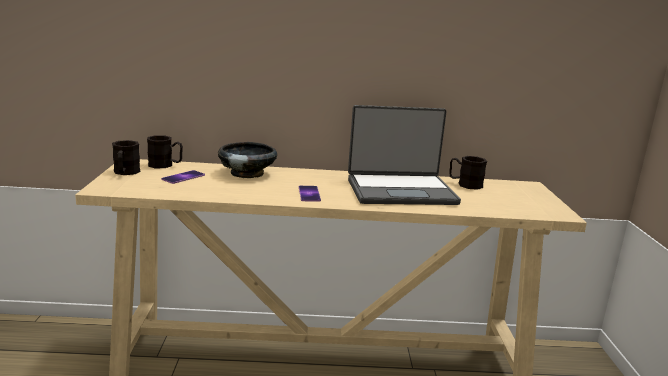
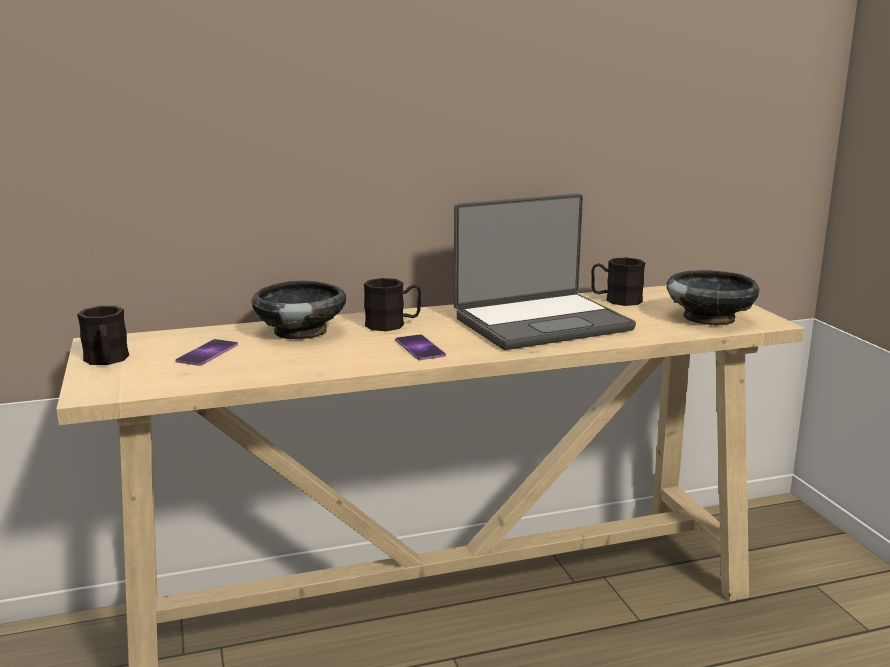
camera: 15 degrees left, 0 degrees up
black mug [147,135,183,168] -> black mug moved to [364,278,421,331]
none -> black bowl [667,270,760,326]

